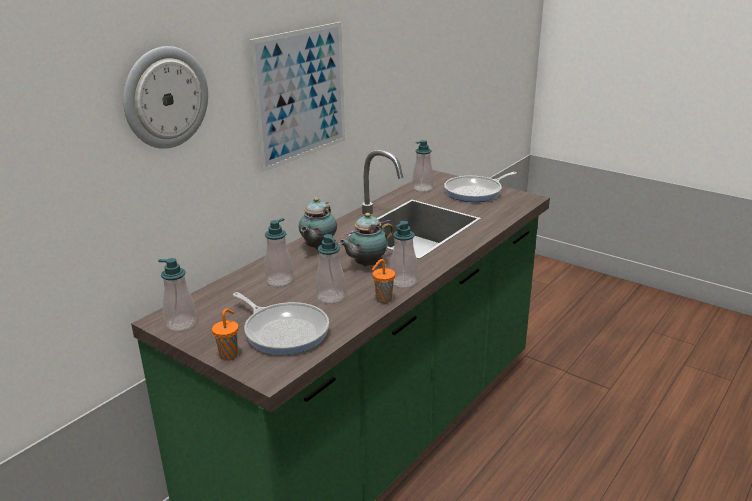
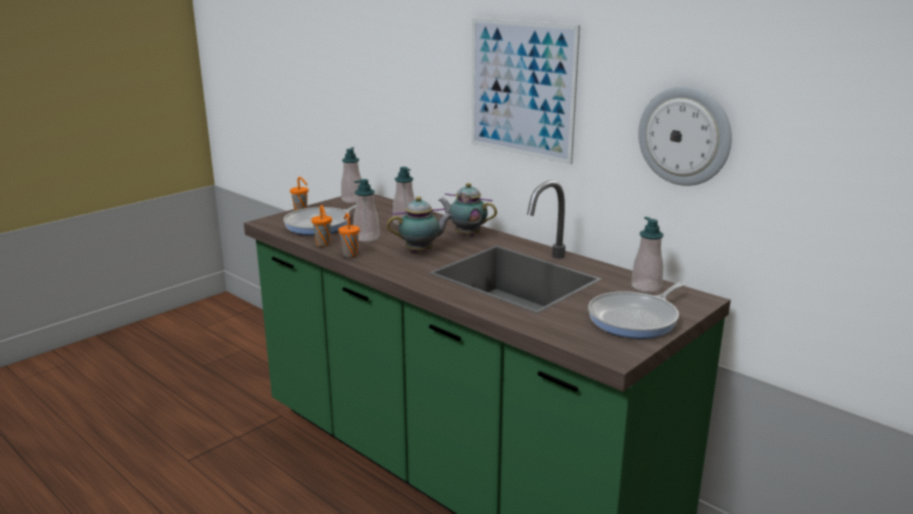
camera: 95 degrees right, 5 degrees down
wall clock [123,46,208,149] -> wall clock moved to [638,86,732,186]
teapot [338,213,394,266] -> teapot turned 105 degrees clockwise [387,196,453,252]
soap dispenser [390,221,417,288] -> none
frying pan [444,172,517,202] -> frying pan turned 105 degrees counterclockwise [588,282,685,338]
none -> orange cup [311,205,332,246]

